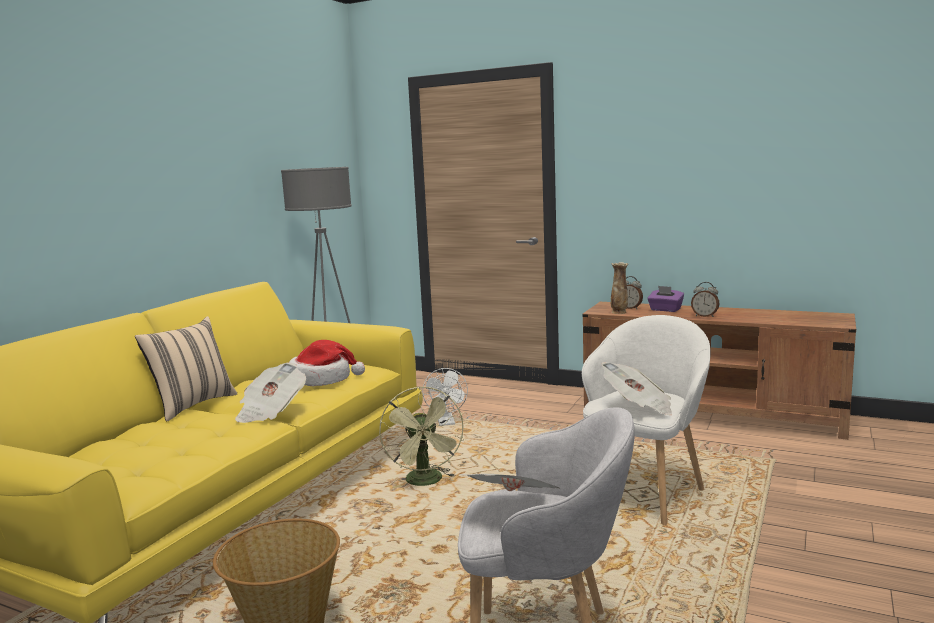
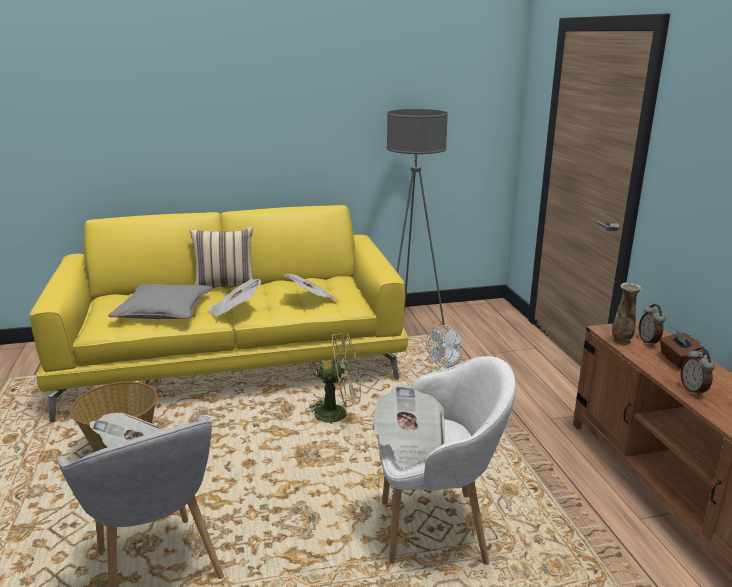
camera: 50 degrees right, 10 degrees up
hat [289,340,365,386] -> newspaper [284,274,338,299]
green fan [379,386,464,488] -> green fan turned 135 degrees counterclockwise [305,333,361,429]
purple tissue box [647,286,684,312] -> brown tissue box [659,329,705,369]
none -> grey pillow [108,284,212,319]

